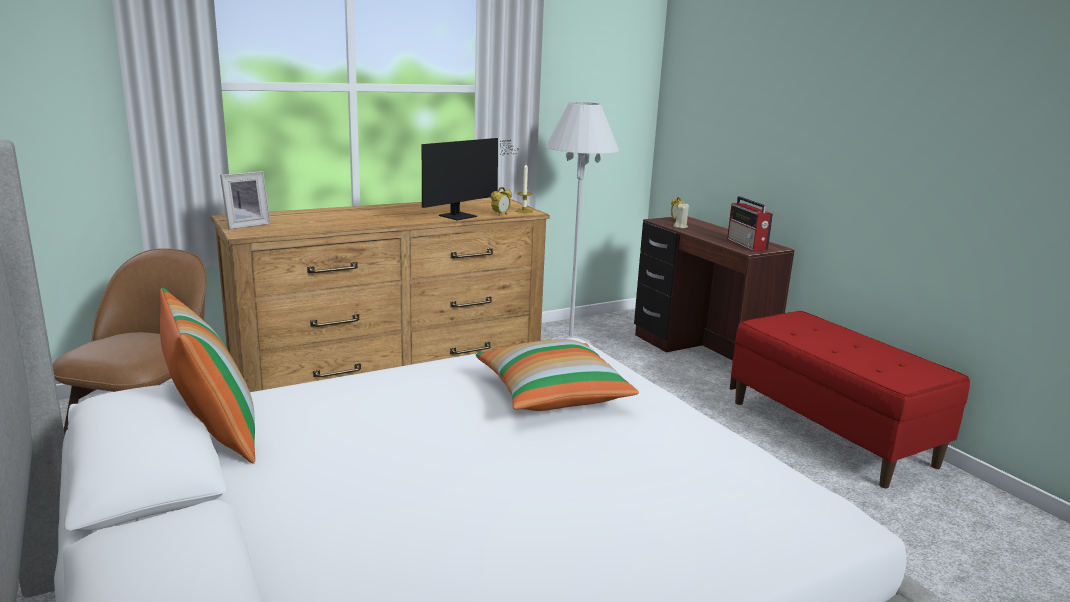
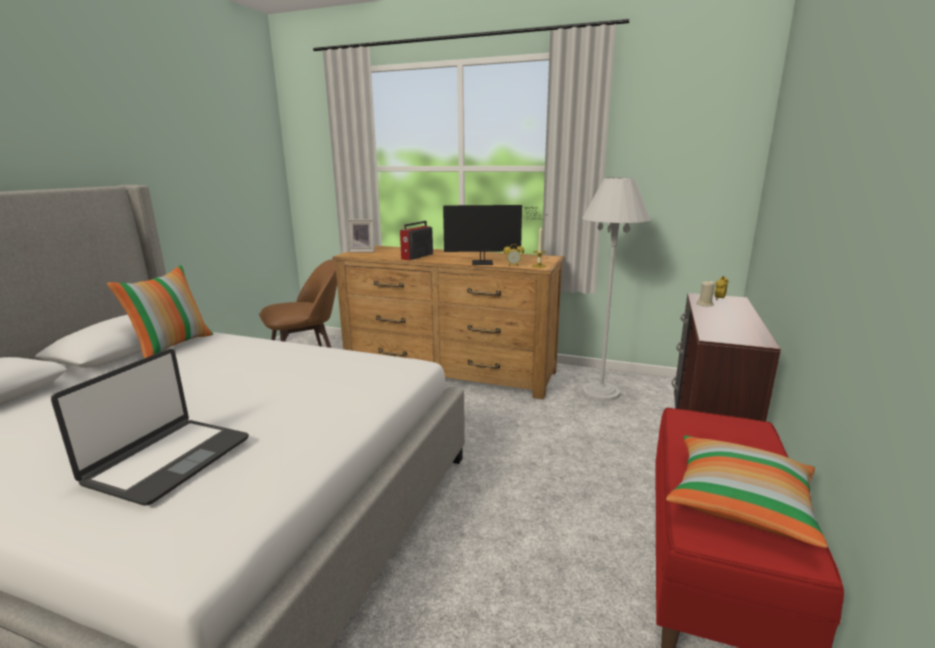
camera: 50 degrees right, 0 degrees up
pillow [475,339,639,411] -> pillow moved to [666,435,828,548]
radio [727,196,773,251] -> radio moved to [400,221,433,260]
none -> laptop [51,349,249,506]

